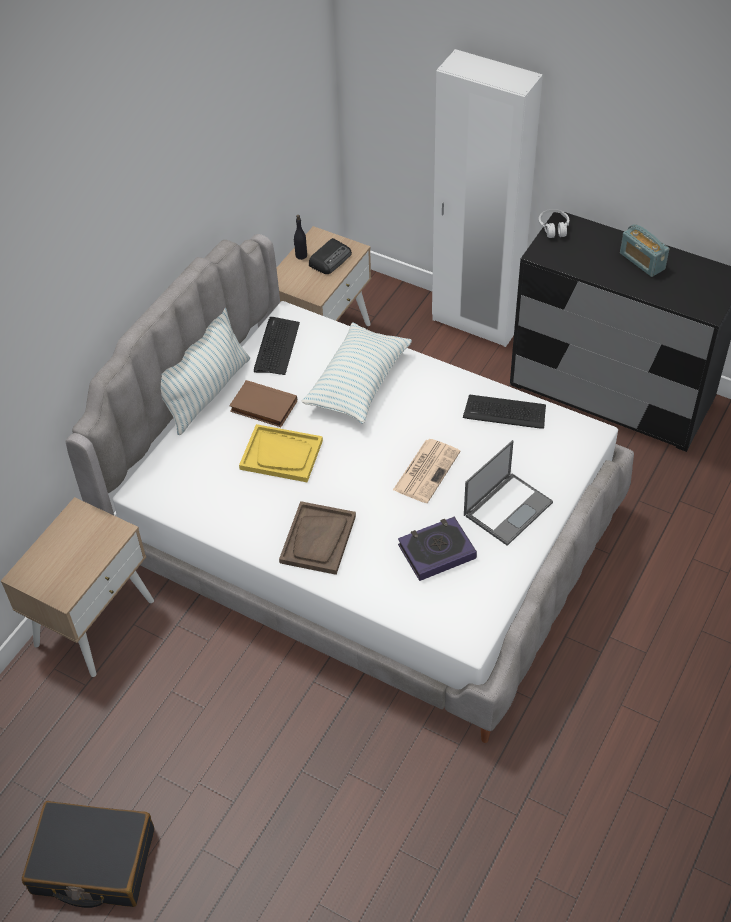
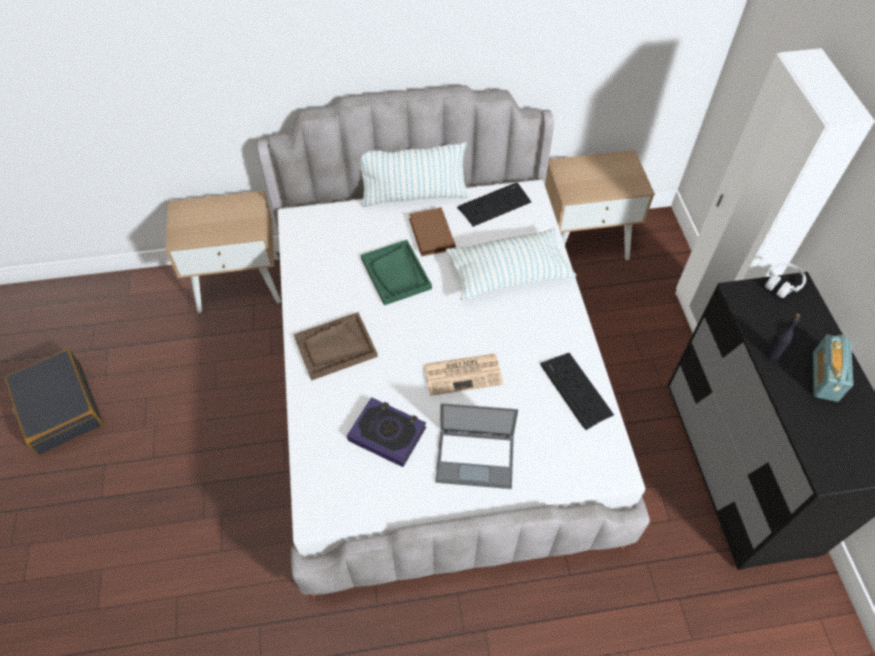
camera: 50 degrees right, 5 degrees up
yellow tray [239,424,323,482] -> green tray [361,240,432,306]
black bottle [294,215,307,260] -> black bottle moved to [764,313,800,360]
radio [309,238,352,274] -> none

